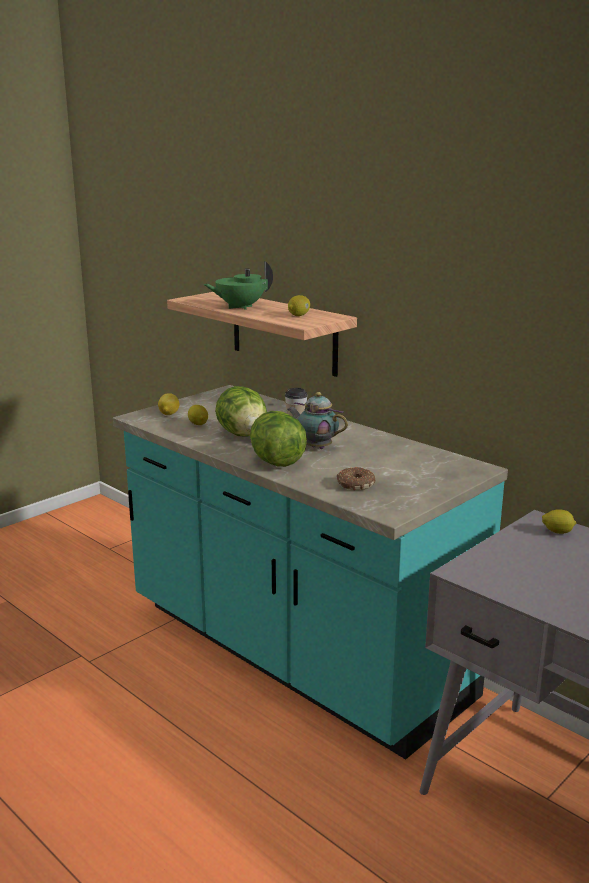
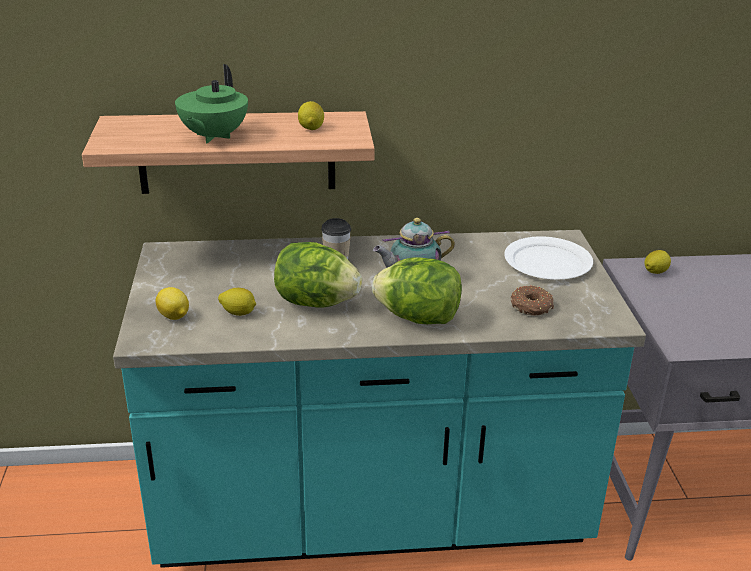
camera: 50 degrees left, 10 degrees up
none -> white plate [504,236,593,280]

